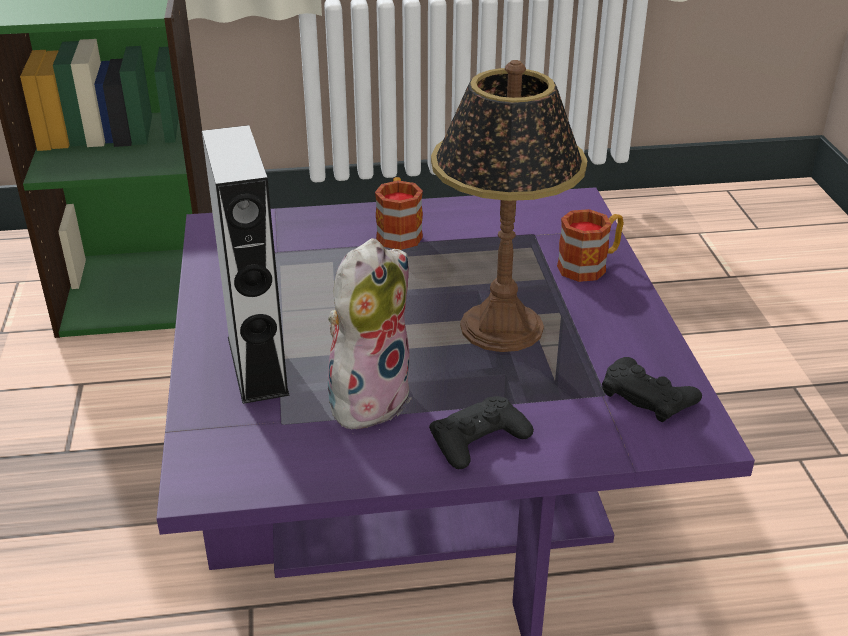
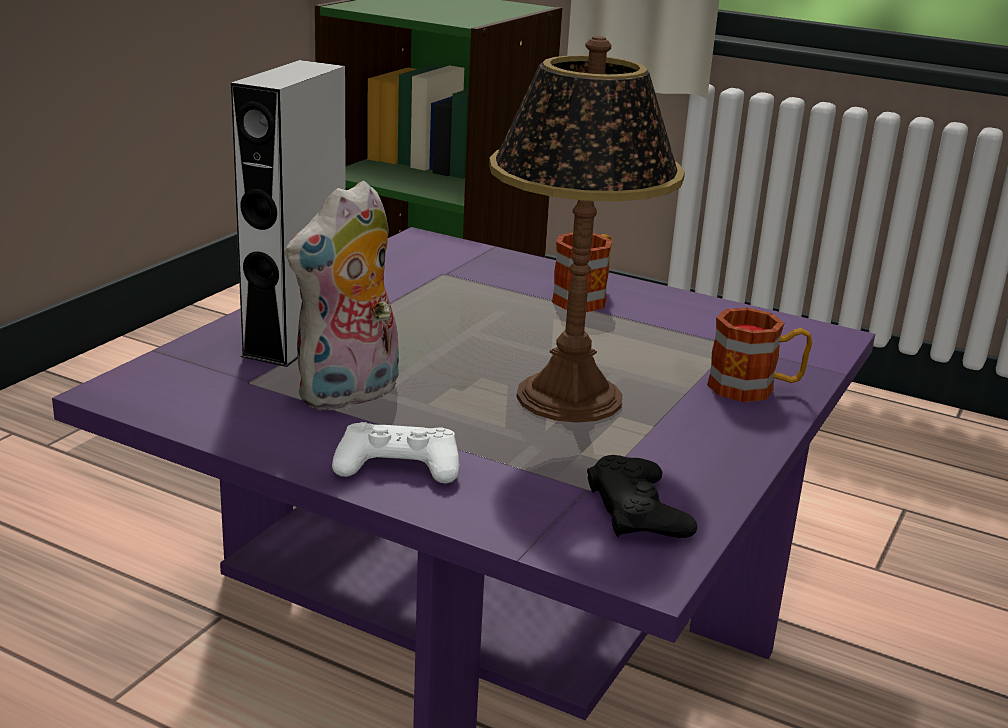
camera: 35 degrees right, 10 degrees down
plush toy [328,238,412,430] -> plush toy turned 150 degrees clockwise [285,180,399,412]
black game controller [429,396,534,469] -> white game controller [332,422,459,484]

